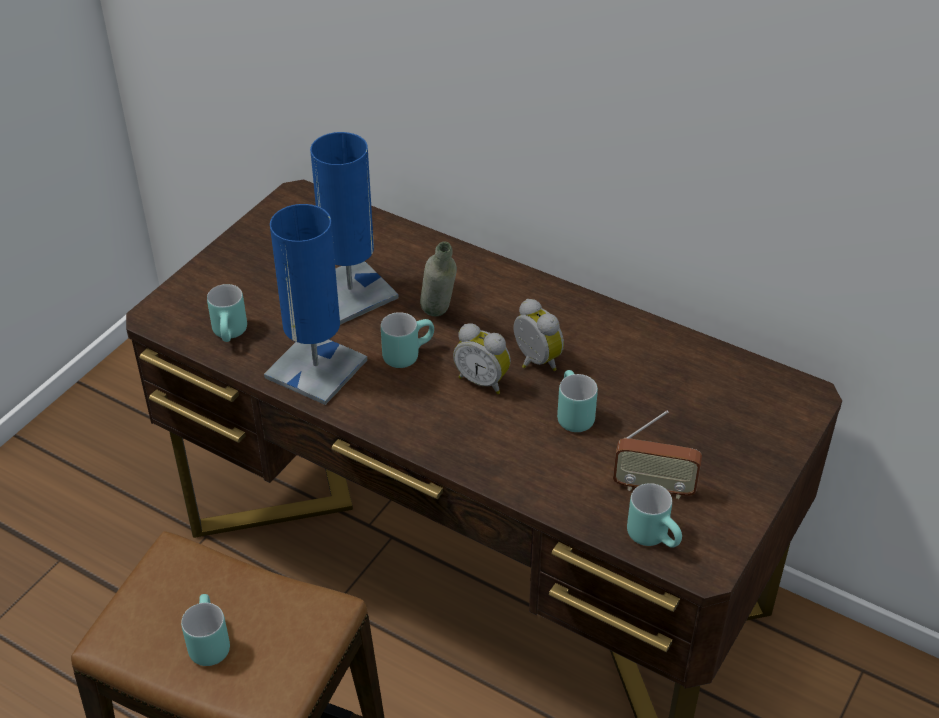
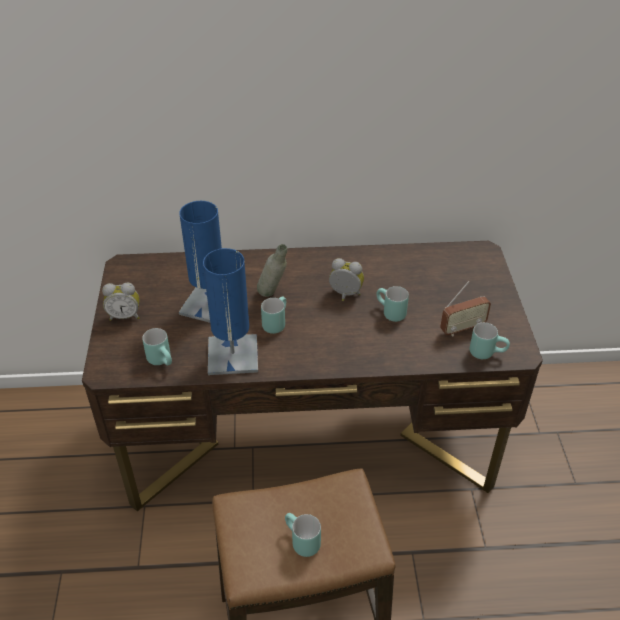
camera: 35 degrees left, 0 degrees up
alarm clock [453,323,511,394] -> alarm clock moved to [102,282,139,321]

